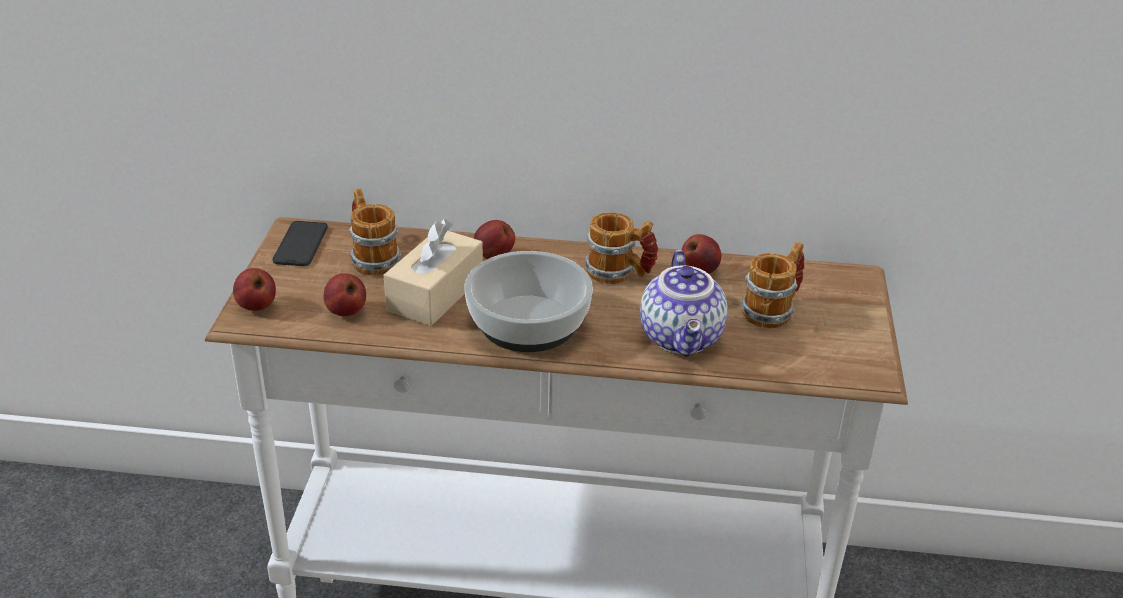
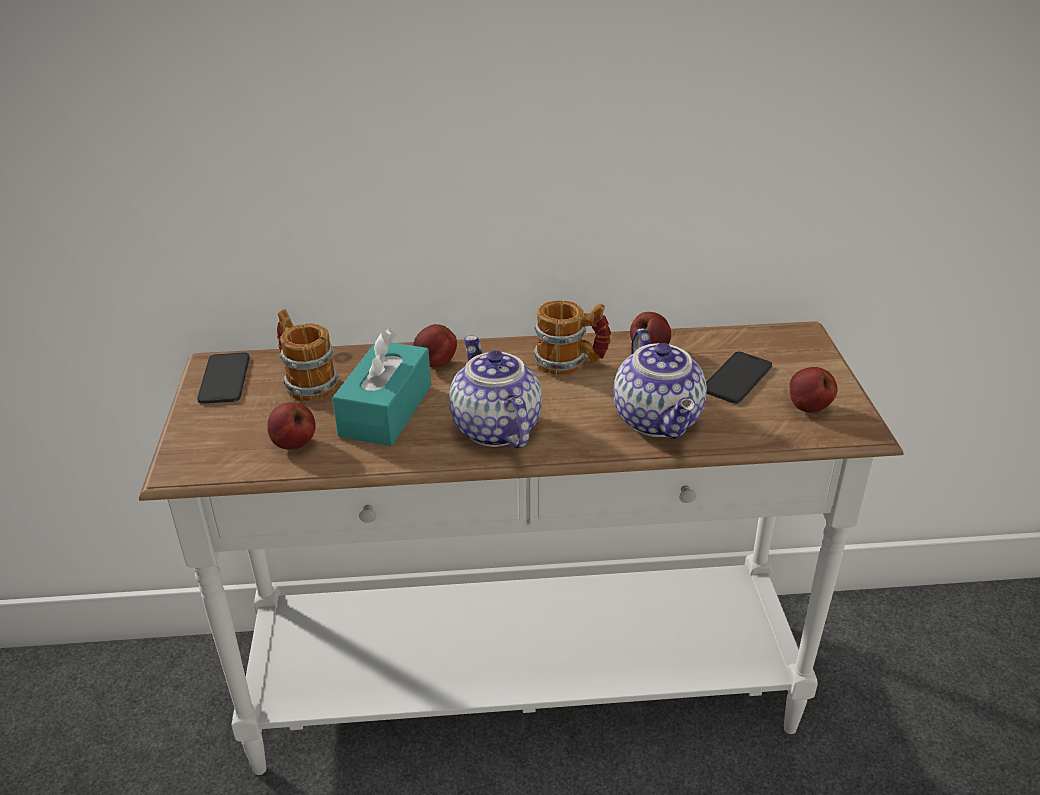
camera: 10 degrees left, 0 degrees up
apple [233,268,276,311] -> apple moved to [790,367,838,413]
beige tissue box [384,219,483,326] -> turquoise tissue box [332,328,431,446]
bowl [464,251,593,352] -> teapot [449,336,542,448]
mug [741,241,805,329] -> phone [706,352,772,403]

